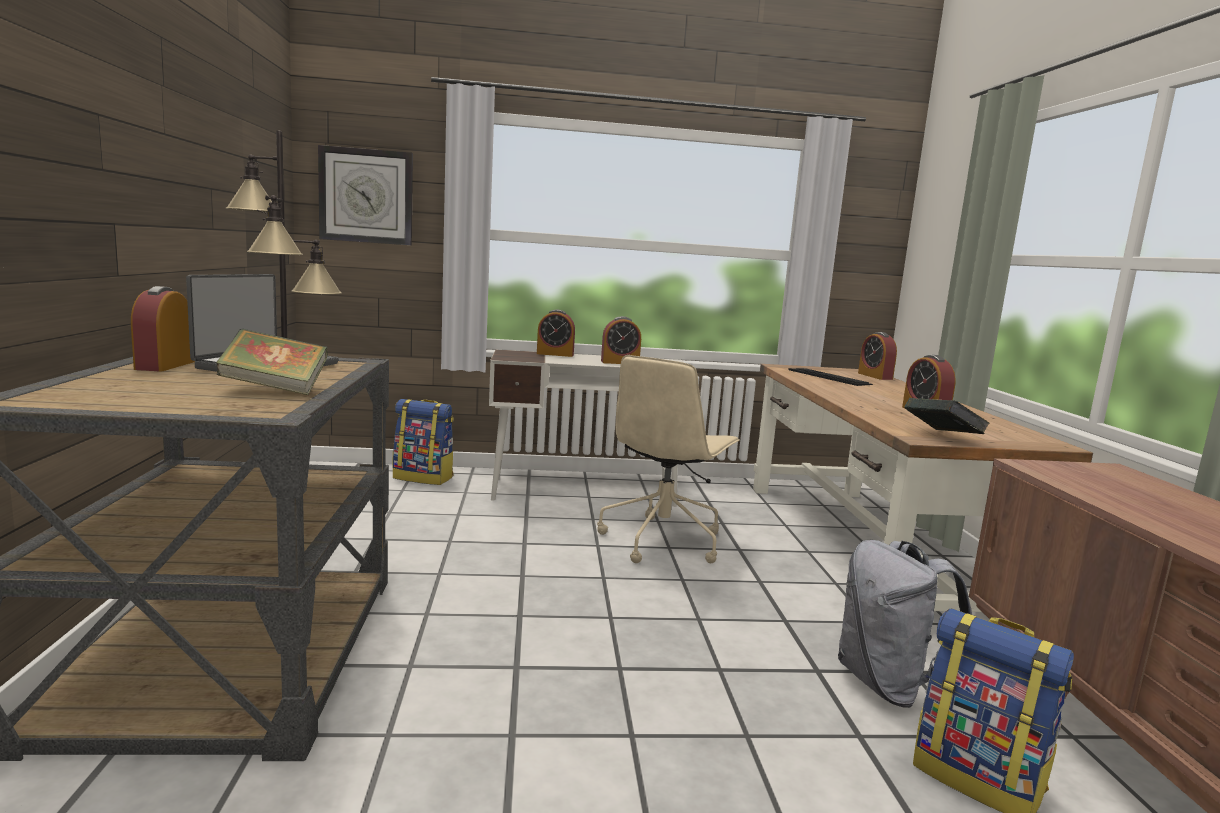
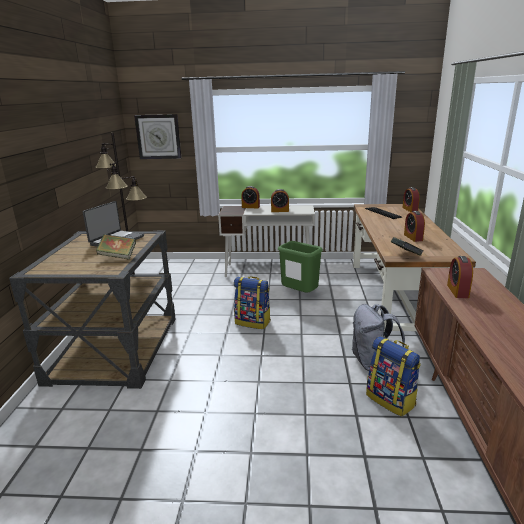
camera: 10 degrees right, 10 degrees up
alarm clock [131,286,195,371] -> alarm clock moved to [447,256,473,298]
backpack [393,399,454,485] -> backpack moved to [234,276,271,329]
beige office chair [597,355,740,563] -> green trash can [278,241,323,292]

